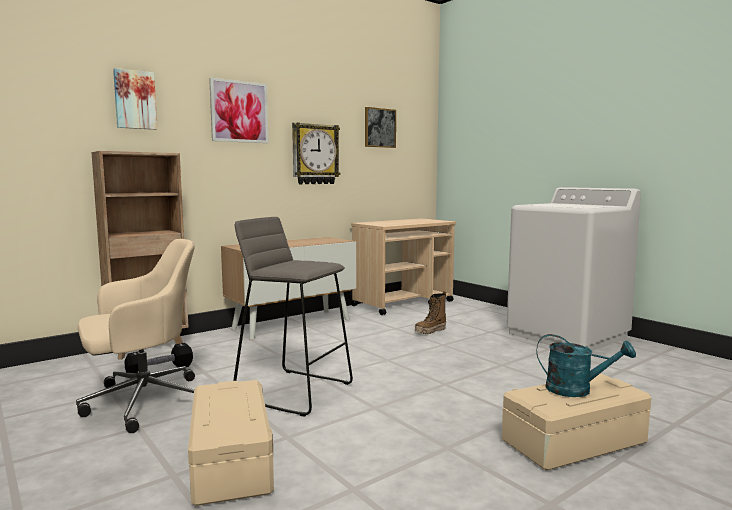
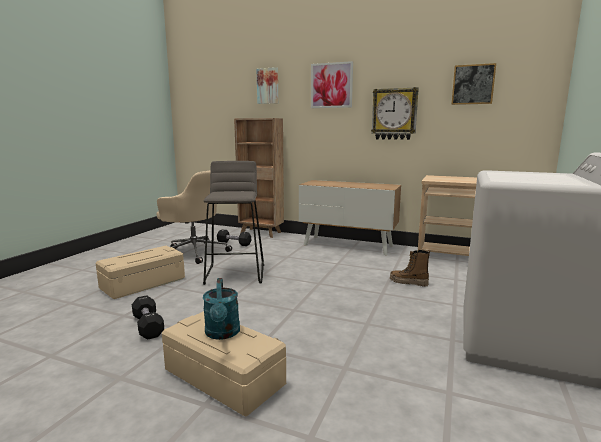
camera: 60 degrees right, 5 degrees up
none -> black dumbbell [132,295,164,340]

